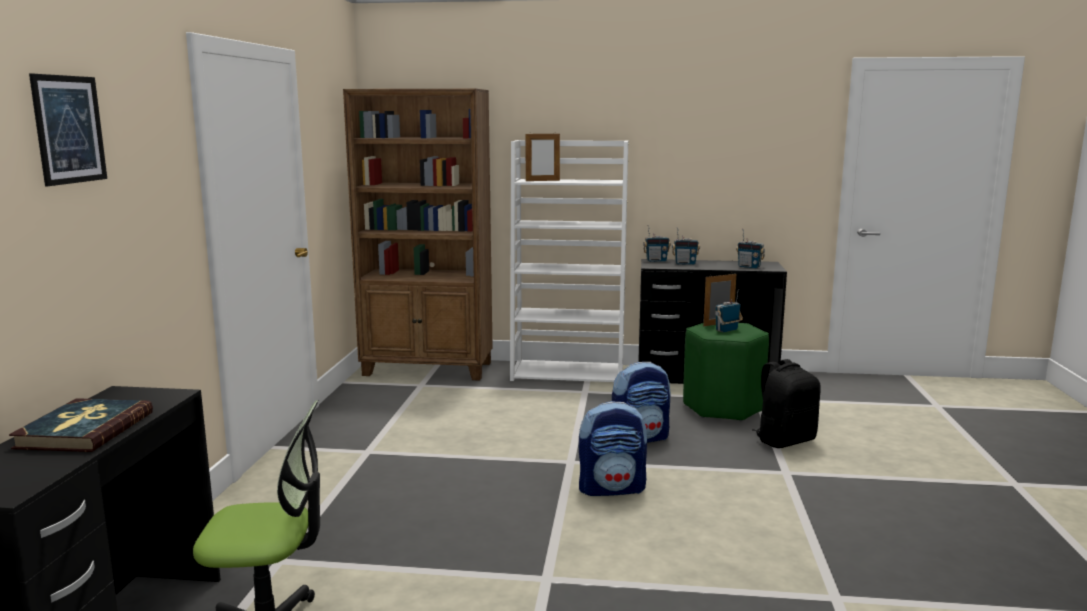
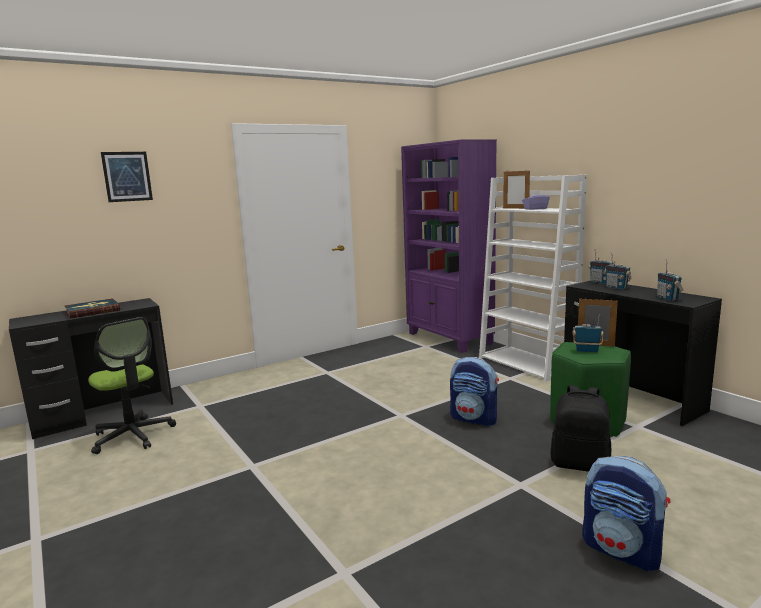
camera: 50 degrees right, 0 degrees up
brown bookcase [343,89,493,381] -> purple bookcase [401,140,497,353]
backpack [579,401,647,496] -> backpack moved to [582,456,671,571]
none -> purple tissue box [522,190,550,210]

